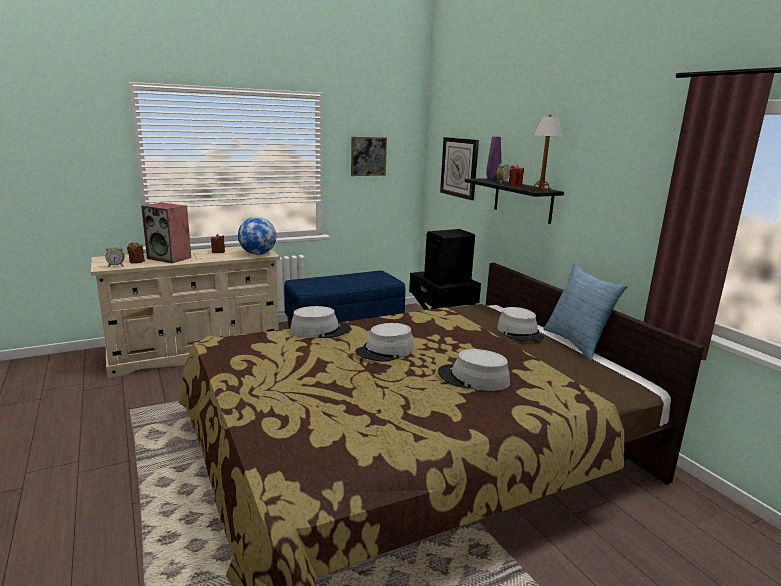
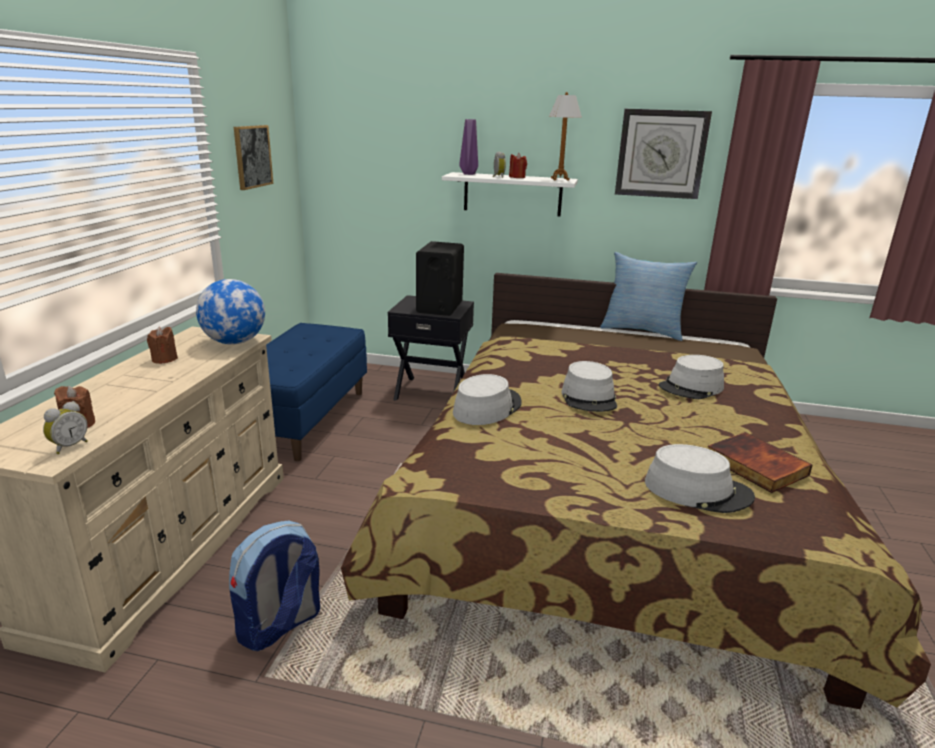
camera: 50 degrees left, 5 degrees up
speaker [141,203,191,263] -> none
wall clock [440,137,479,200] -> wall clock moved to [615,109,712,199]
black shelf [465,178,564,224] -> white shelf [442,172,578,216]
grey hat [497,307,544,341] -> grey hat moved to [645,444,755,513]
none -> backpack [229,520,320,651]
none -> book [708,432,813,493]

